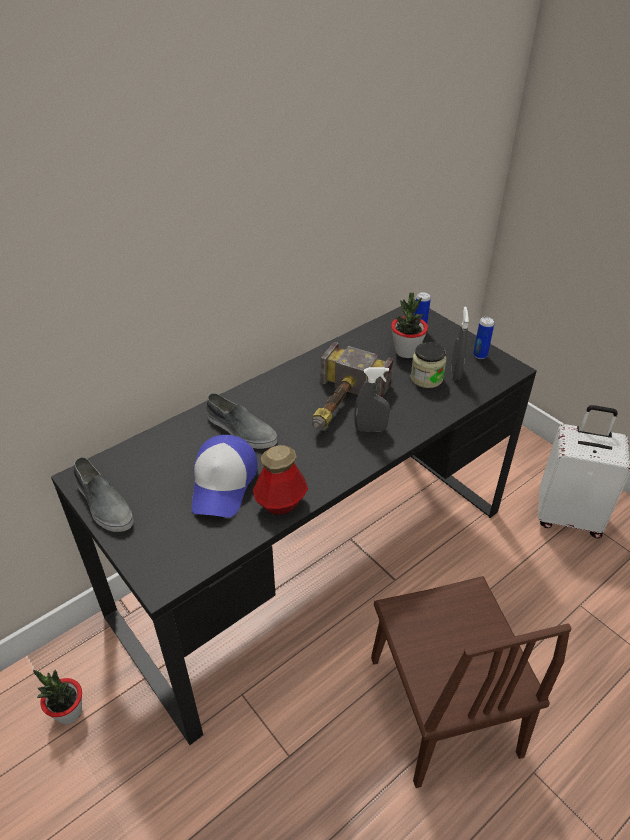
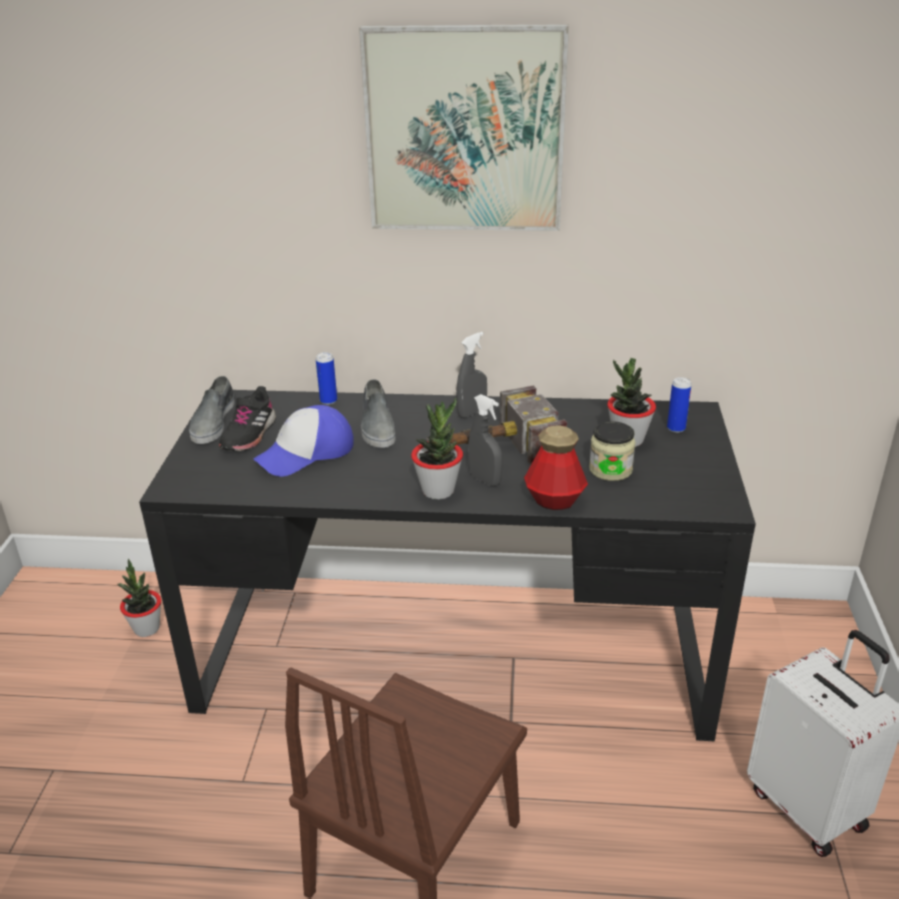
camera: 45 degrees right, 10 degrees down
bottle [253,445,308,515] -> bottle moved to [524,426,588,510]
grey spray bottle [451,306,469,380] -> grey spray bottle moved to [456,332,487,418]
can [473,317,494,359] -> can moved to [316,352,337,405]
none -> black shoe [219,386,276,451]
none -> picture [359,24,569,231]
none -> potted plant [411,398,463,500]

